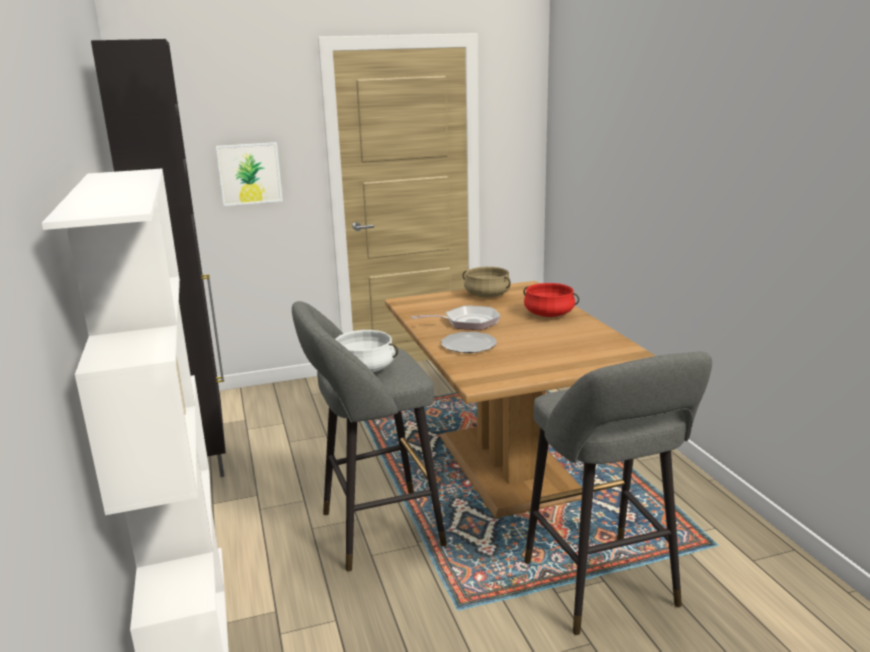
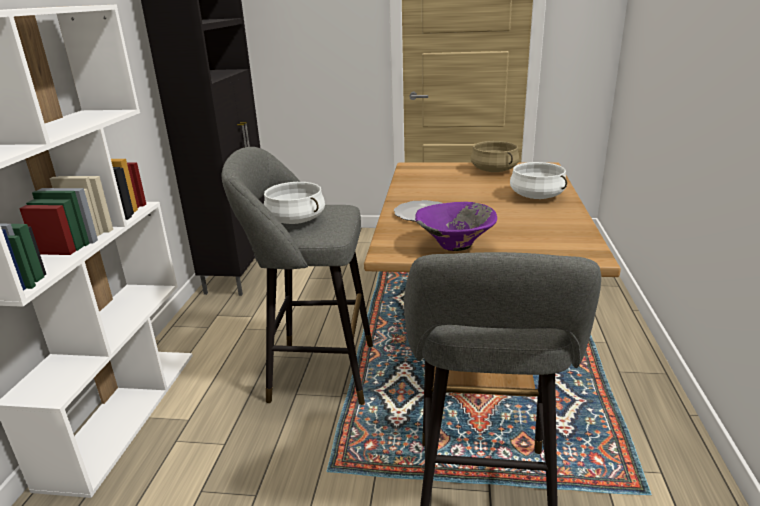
camera: 25 degrees right, 5 degrees up
picture [216,142,283,206] -> none
frying pan [411,306,500,330] -> none
red cooking pot [523,283,579,317] -> white cooking pot [510,162,567,199]
none -> purple bowl [415,202,497,251]

